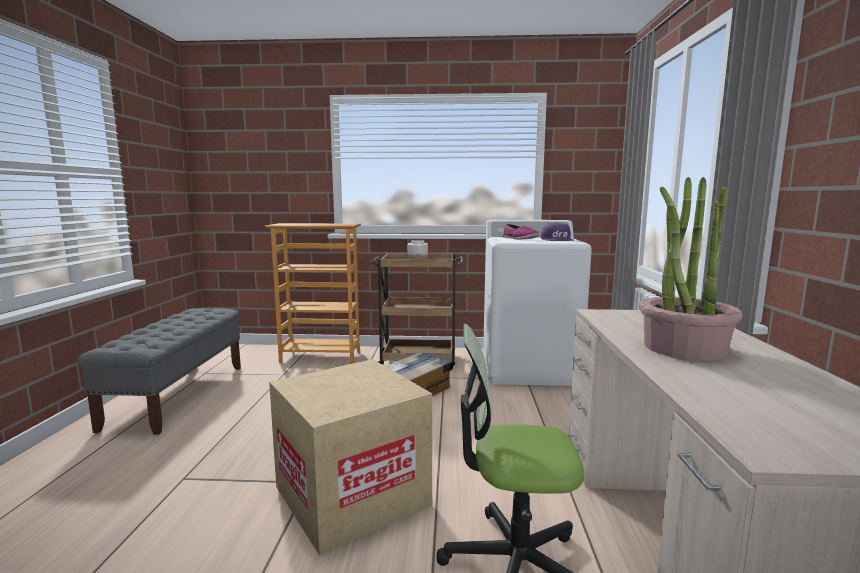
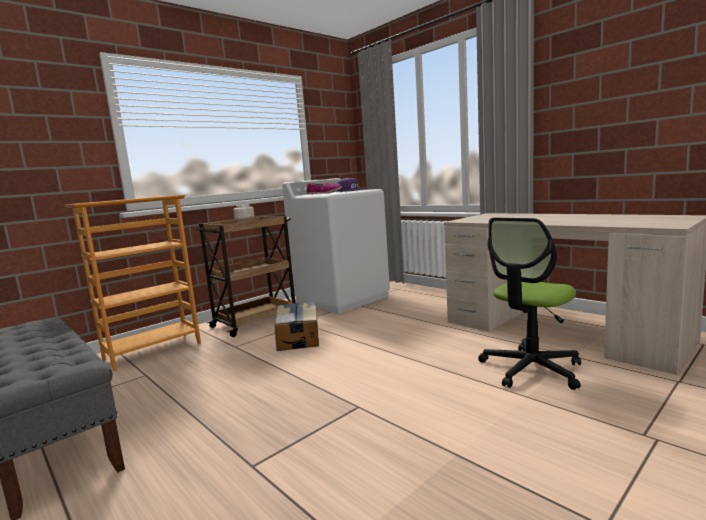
camera: 45 degrees left, 0 degrees up
cardboard box [269,359,432,556] -> none
potted plant [639,177,742,361] -> none

